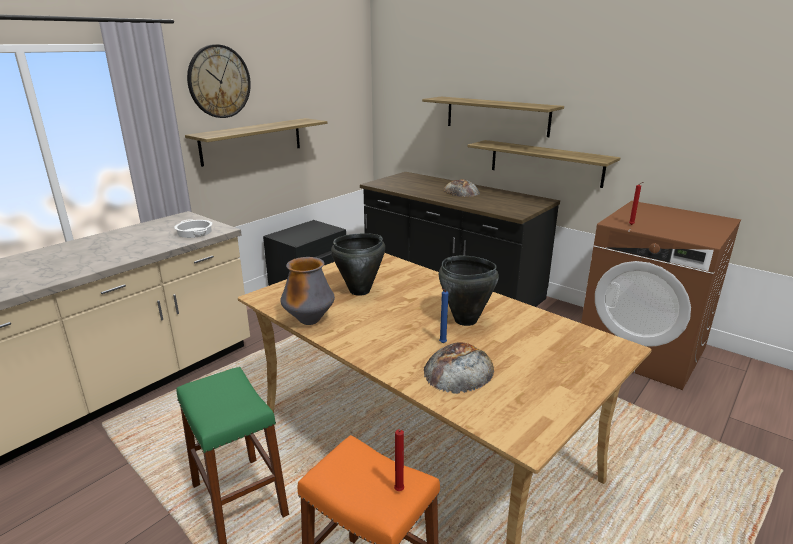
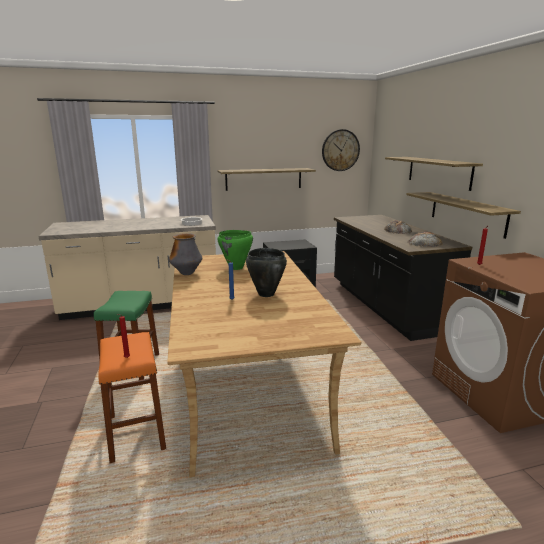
camera: 35 degrees right, 5 degrees down
wall clock [187,44,251,118] -> wall clock moved to [322,129,360,171]
black cooking pot [331,233,385,296] -> green cooking pot [218,230,253,270]
bread [424,342,494,394] -> bread moved to [407,232,443,247]

